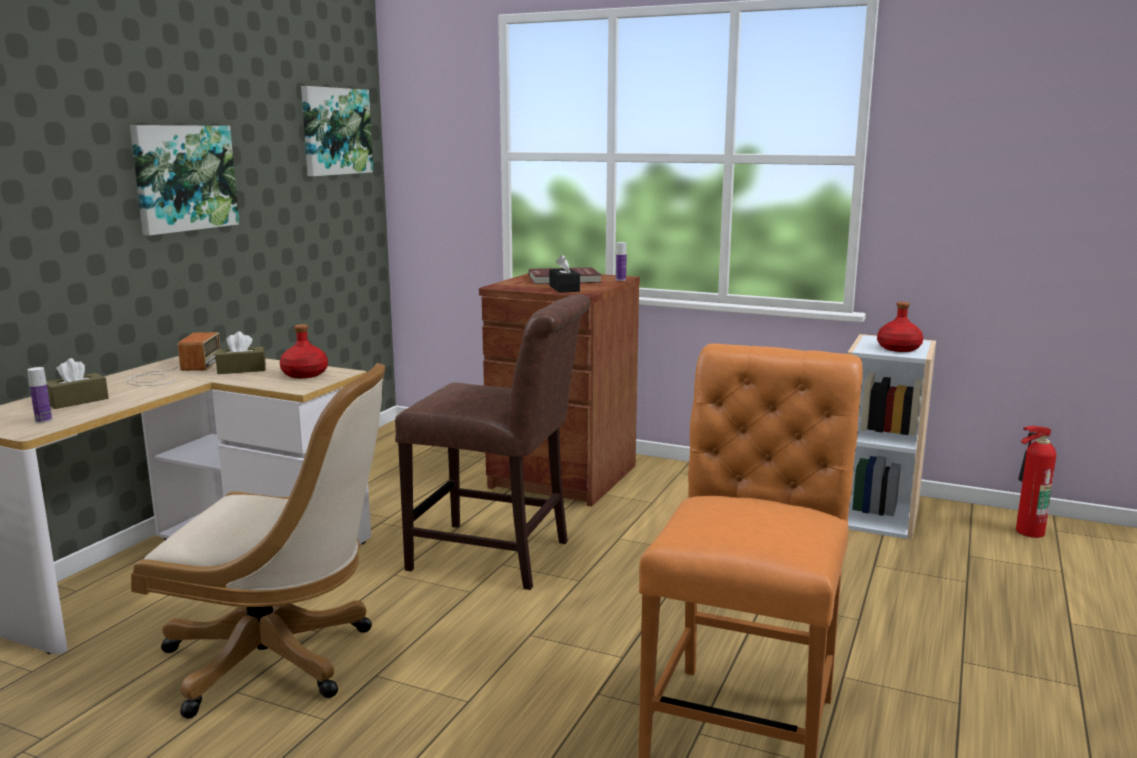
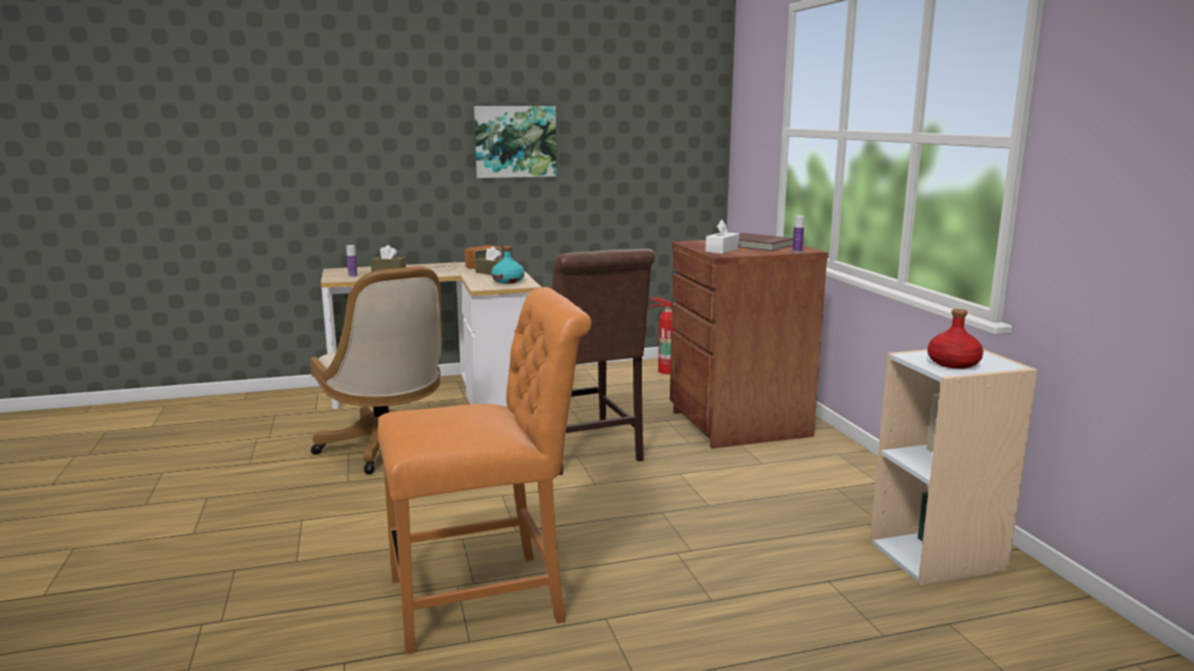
camera: 50 degrees right, 0 degrees up
red bottle [280,324,328,378] -> turquoise bottle [491,246,524,284]
picture [301,86,373,176] -> none
black tissue box [549,255,580,293] -> white tissue box [706,220,739,254]
fire extinguisher [1016,426,1057,538] -> fire extinguisher moved to [649,297,675,374]

